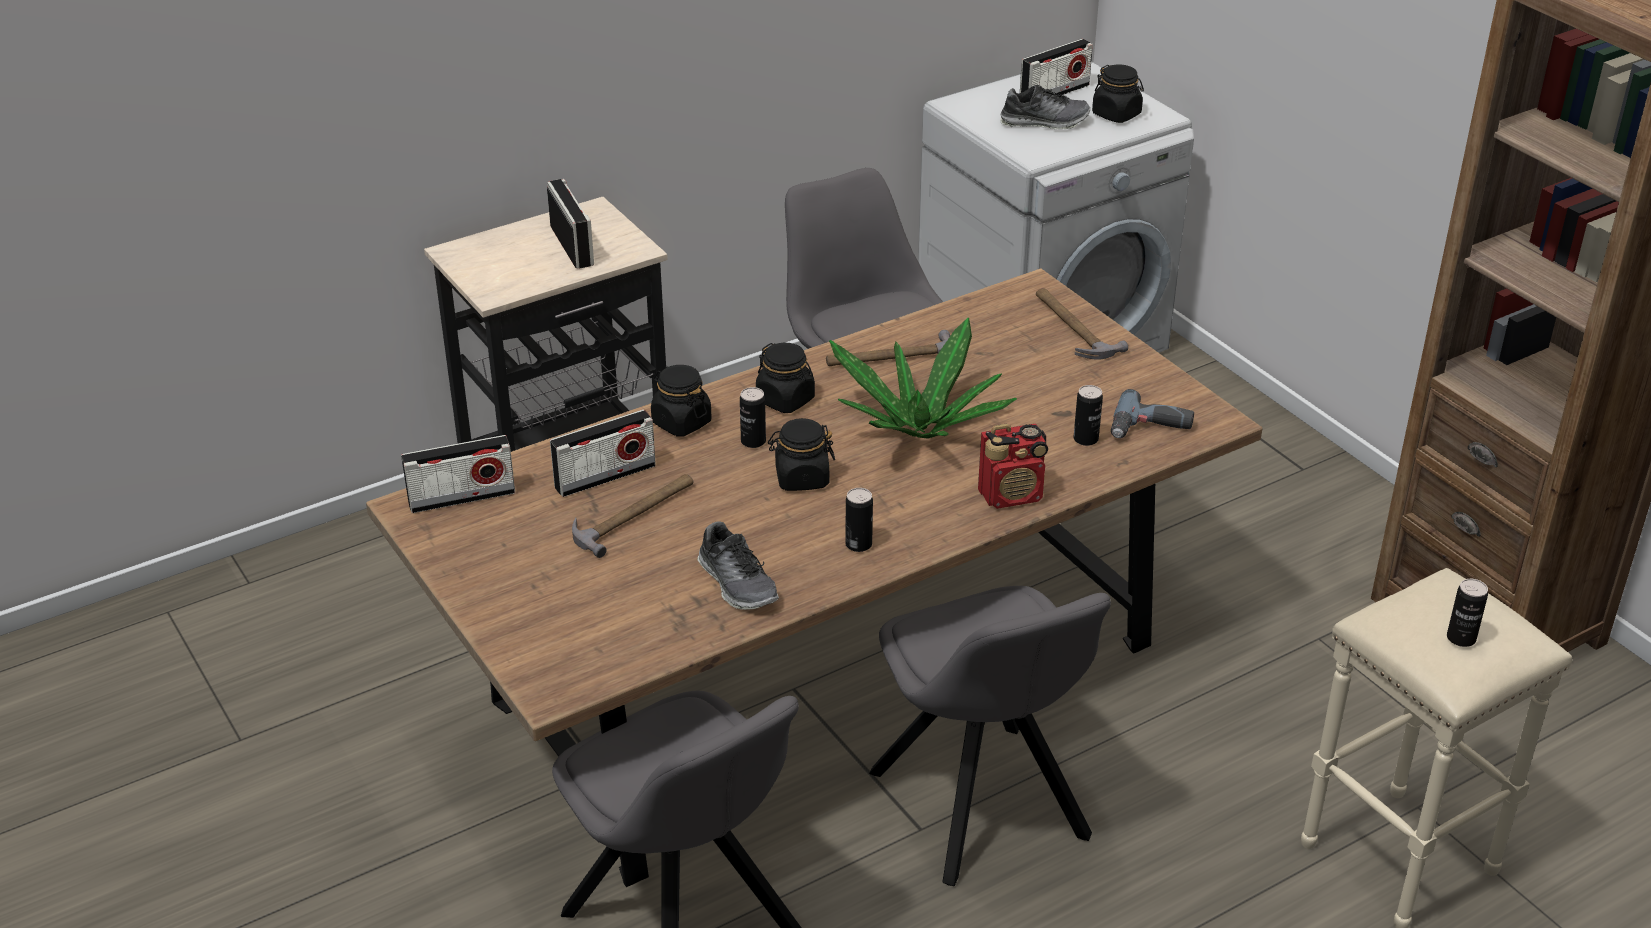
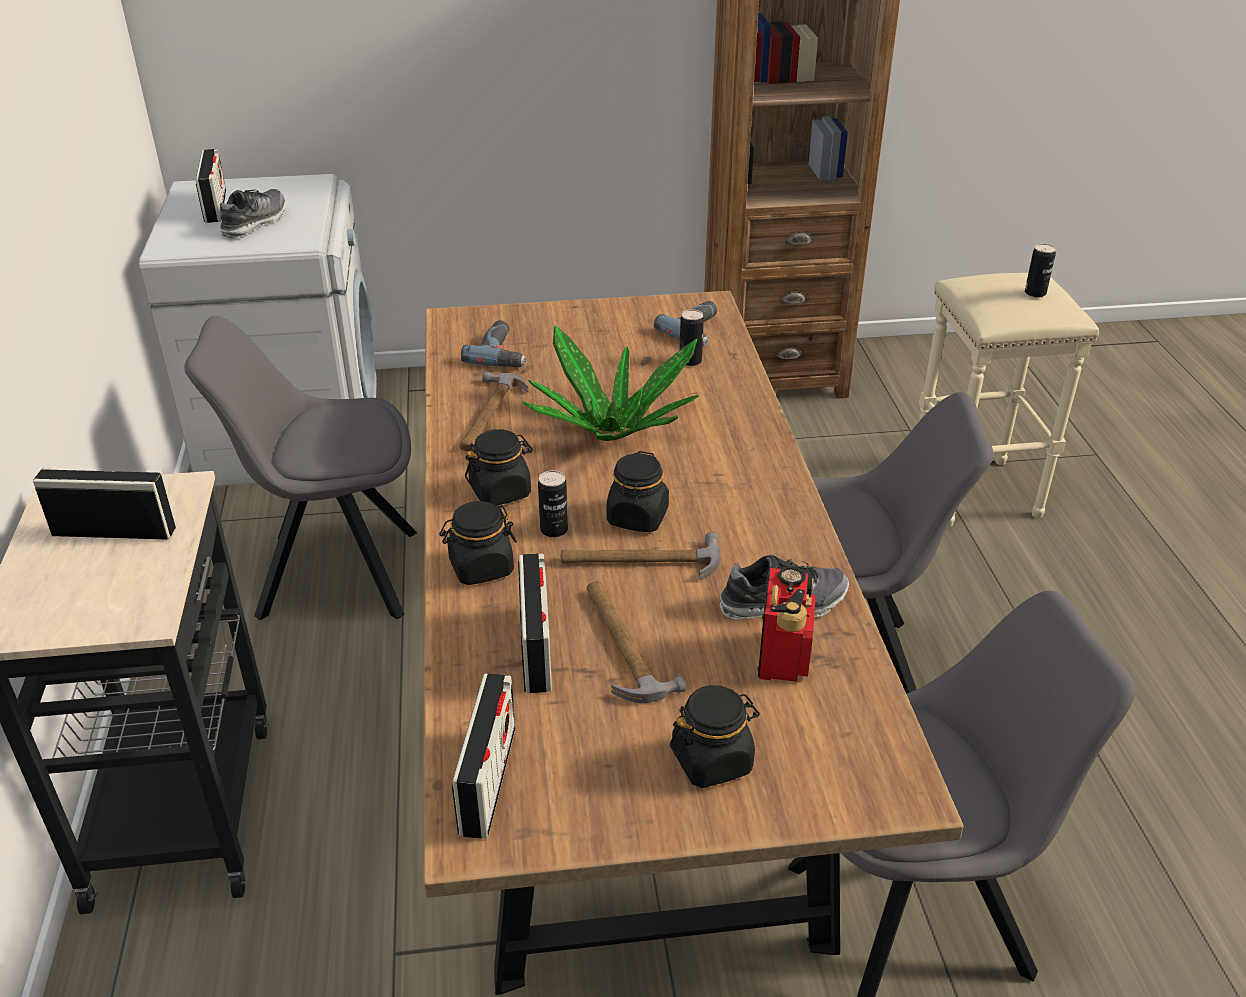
camera: 65 degrees left, 0 degrees up
can [845,488,873,552] -> none
radio [978,424,1048,509] -> radio moved to [757,566,816,682]
hammer [1036,288,1128,360] -> hammer moved to [561,532,721,580]
black jar [1092,64,1144,123] -> black jar moved to [670,685,760,788]
none -> power drill [461,320,527,367]

